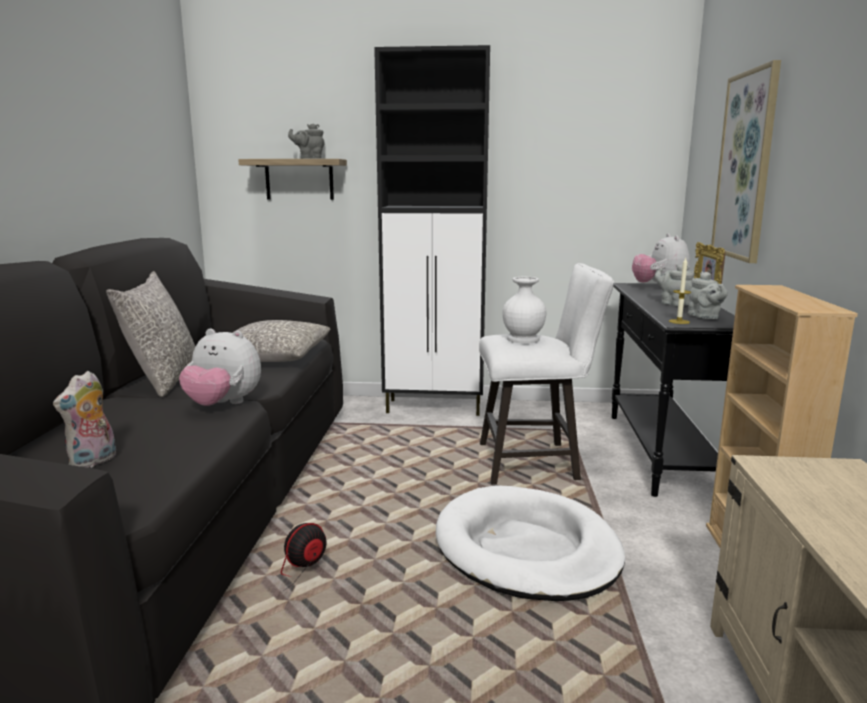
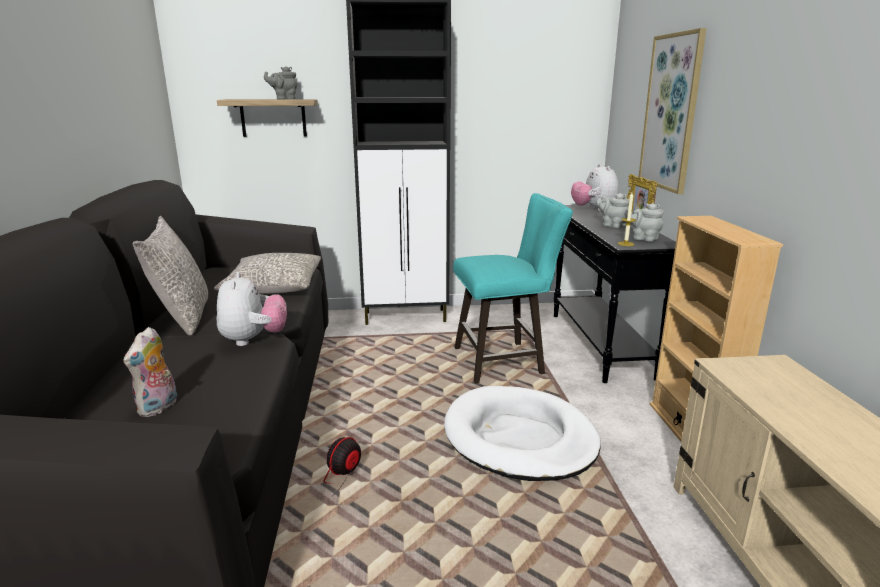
camera: 10 degrees left, 5 degrees up
plush toy [179,328,261,406] -> plush toy turned 105 degrees counterclockwise [217,272,287,346]
white stool [479,263,614,484] -> turquoise stool [453,193,573,384]
white vase [503,277,546,344] -> none
grey teapot [688,272,728,319] -> grey teapot turned 150 degrees clockwise [624,203,664,241]

